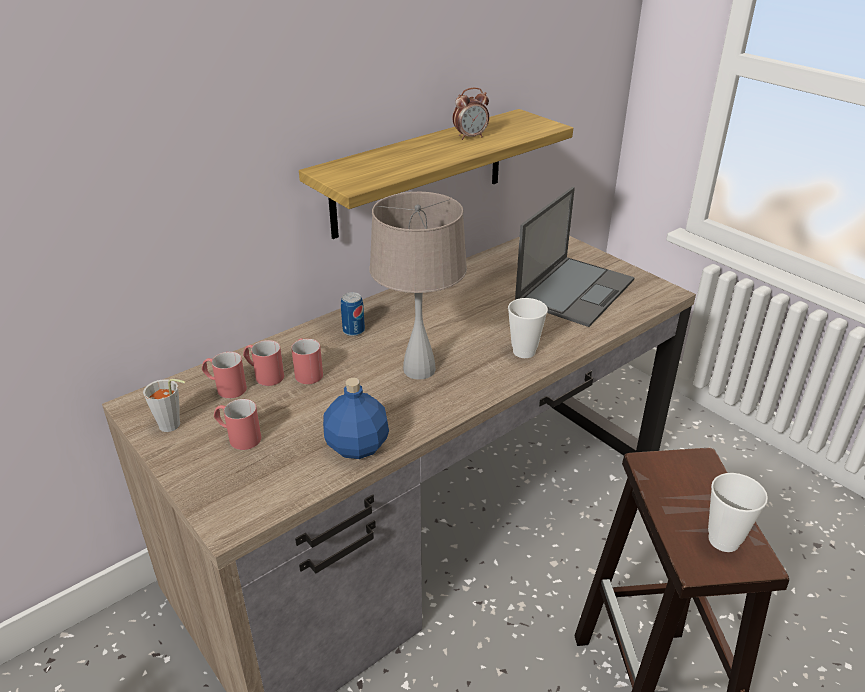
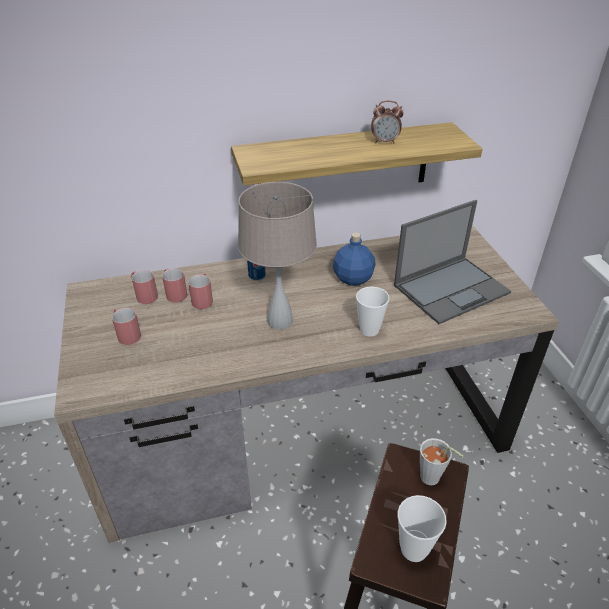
camera: 25 degrees right, 5 degrees up
grey cup [143,379,185,432] -> grey cup moved to [420,438,464,485]
blue bottle [323,378,389,459] -> blue bottle moved to [333,233,375,286]

